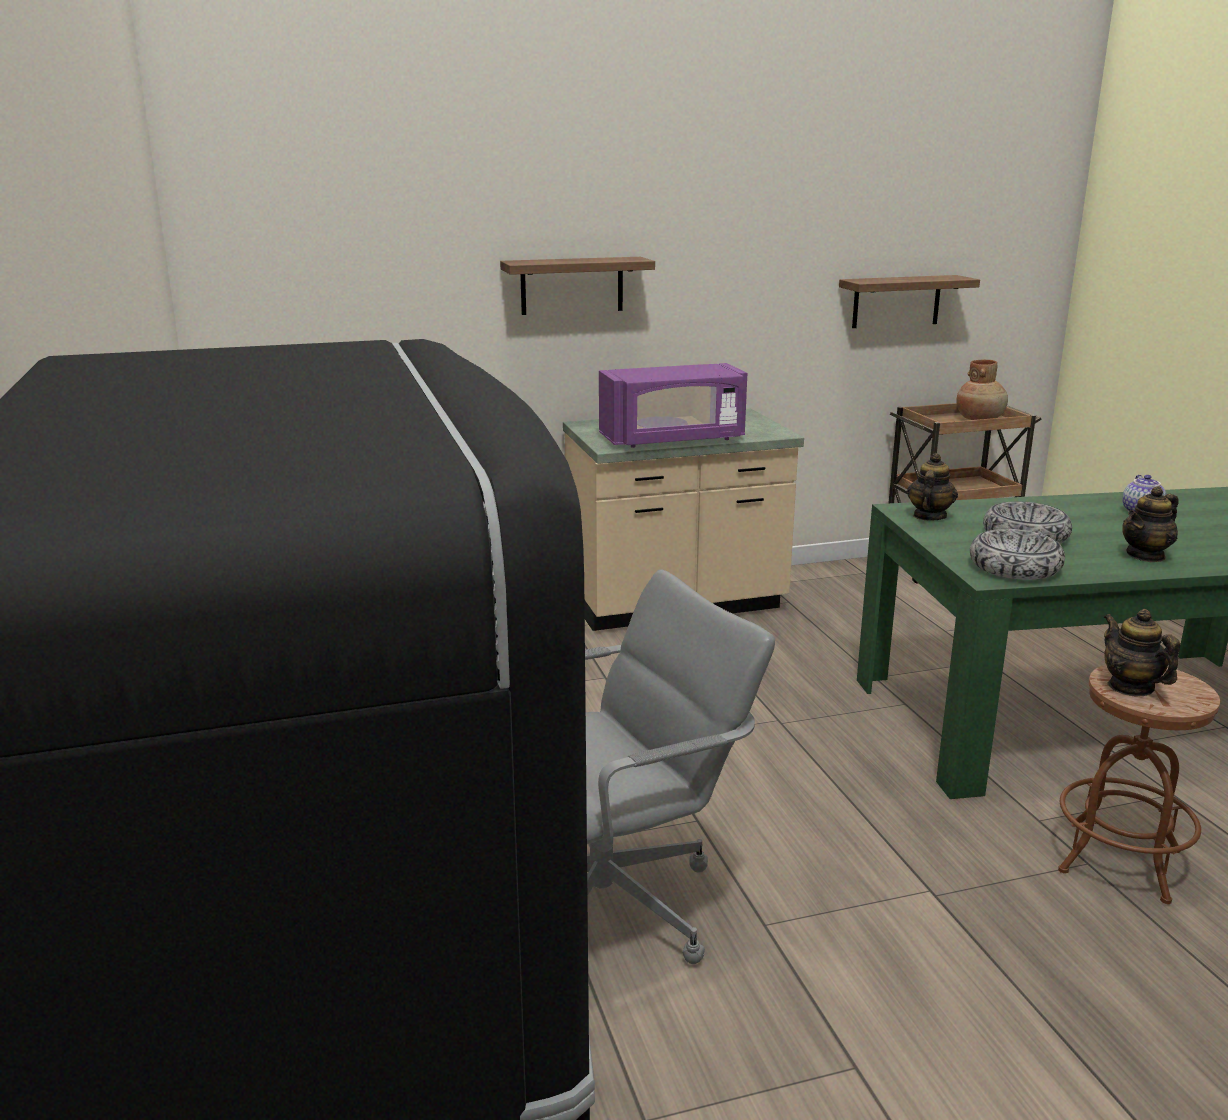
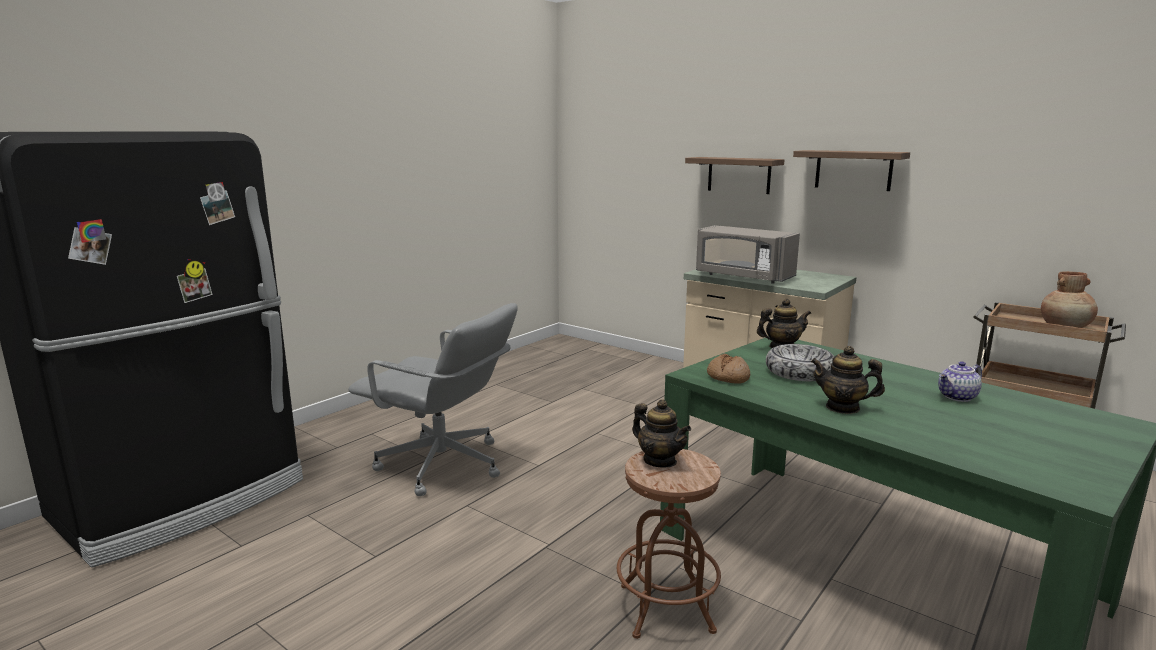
camera: 55 degrees right, 5 degrees down
purple microwave [599,363,747,448] -> grey microwave [696,225,800,284]
shelf [839,275,980,328] -> shelf moved to [793,150,910,191]
bowl [970,529,1065,580] -> bread [707,354,750,383]
teapot [1104,609,1180,697] -> teapot turned 105 degrees clockwise [632,399,691,468]

